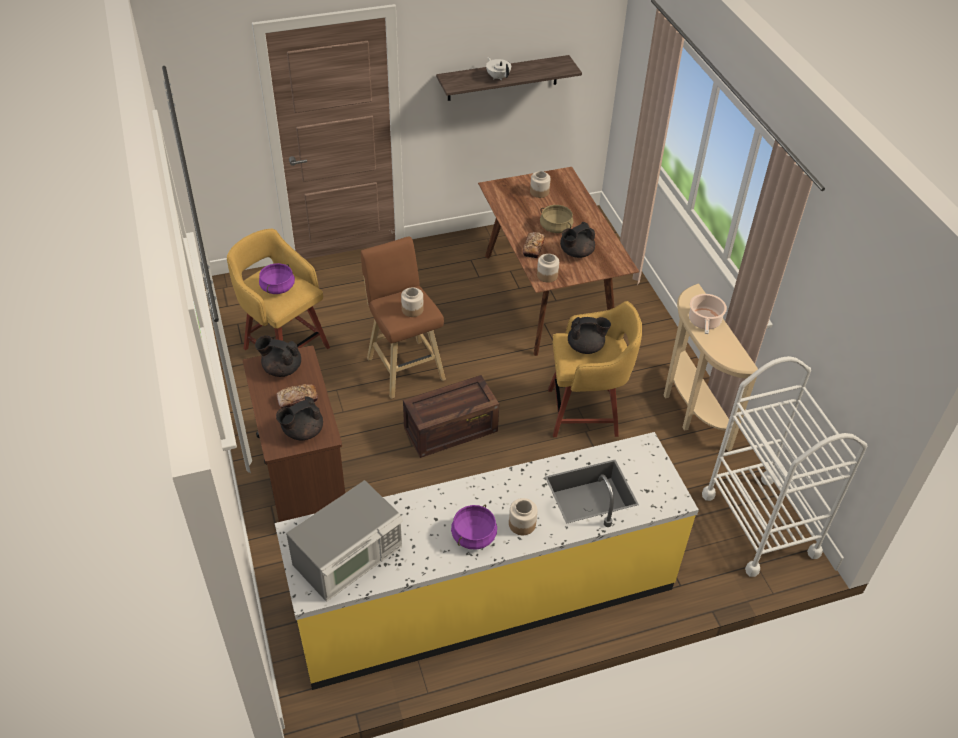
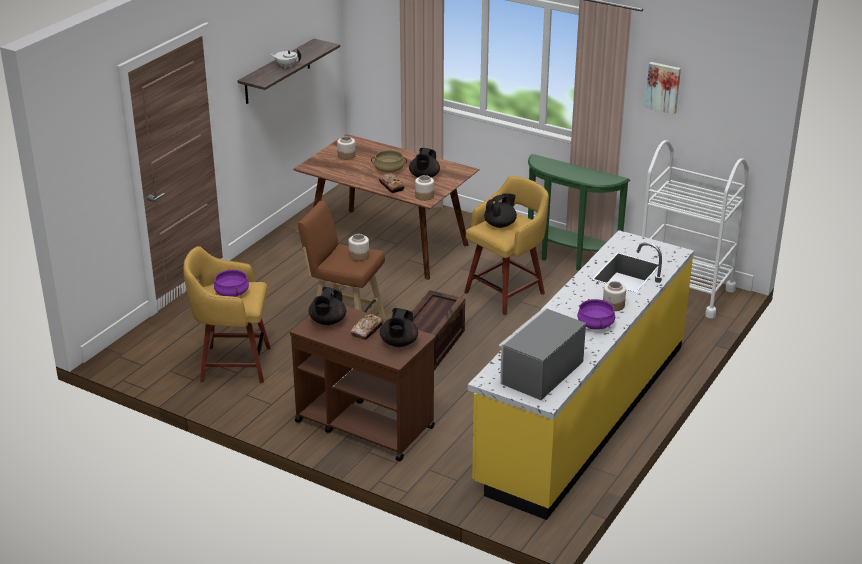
camera: 40 degrees left, 15 degrees down
black teapot [255,335,301,377] -> black teapot turned 45 degrees counterclockwise [308,287,346,325]
microwave [286,480,403,601] -> microwave turned 150 degrees counterclockwise [498,308,586,400]
beige console table [663,284,758,451] -> green console table [528,154,630,270]
cooking pot [689,294,727,334] -> none
none -> picture [645,62,681,115]

